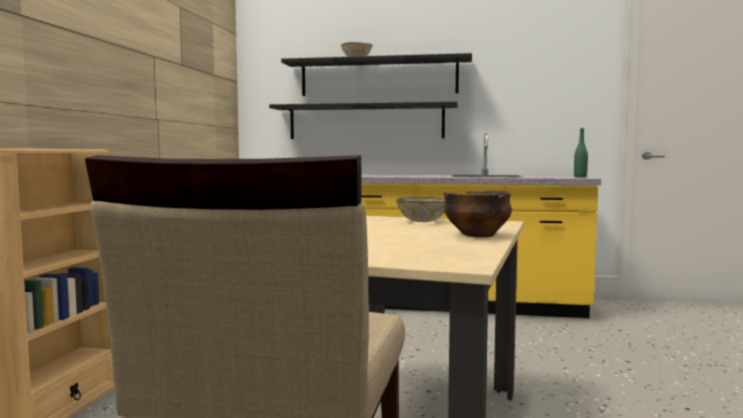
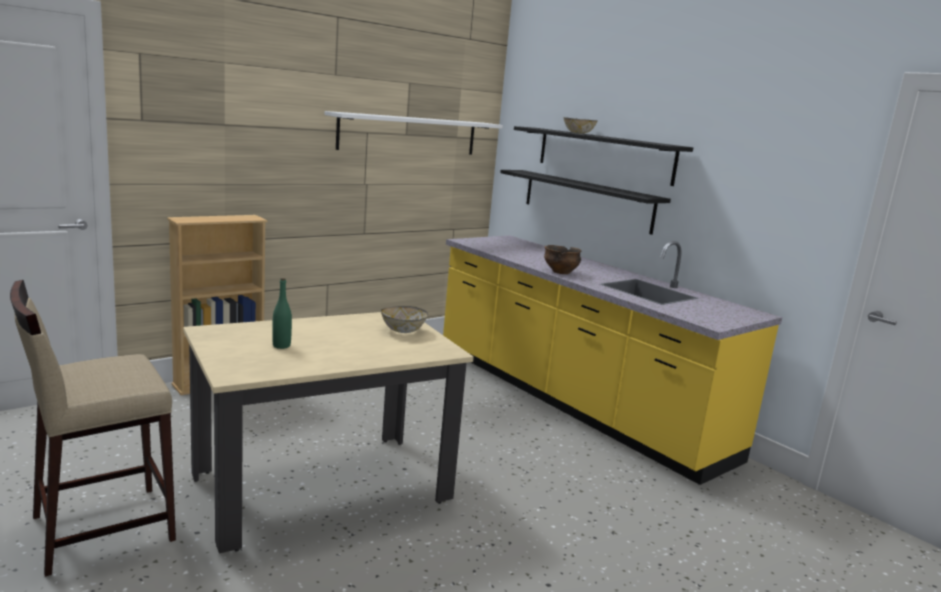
camera: 40 degrees right, 10 degrees up
bowl [444,190,512,237] -> bowl moved to [544,245,581,274]
green bottle [574,128,588,178] -> green bottle moved to [272,278,292,349]
none -> white shelf [324,111,503,155]

